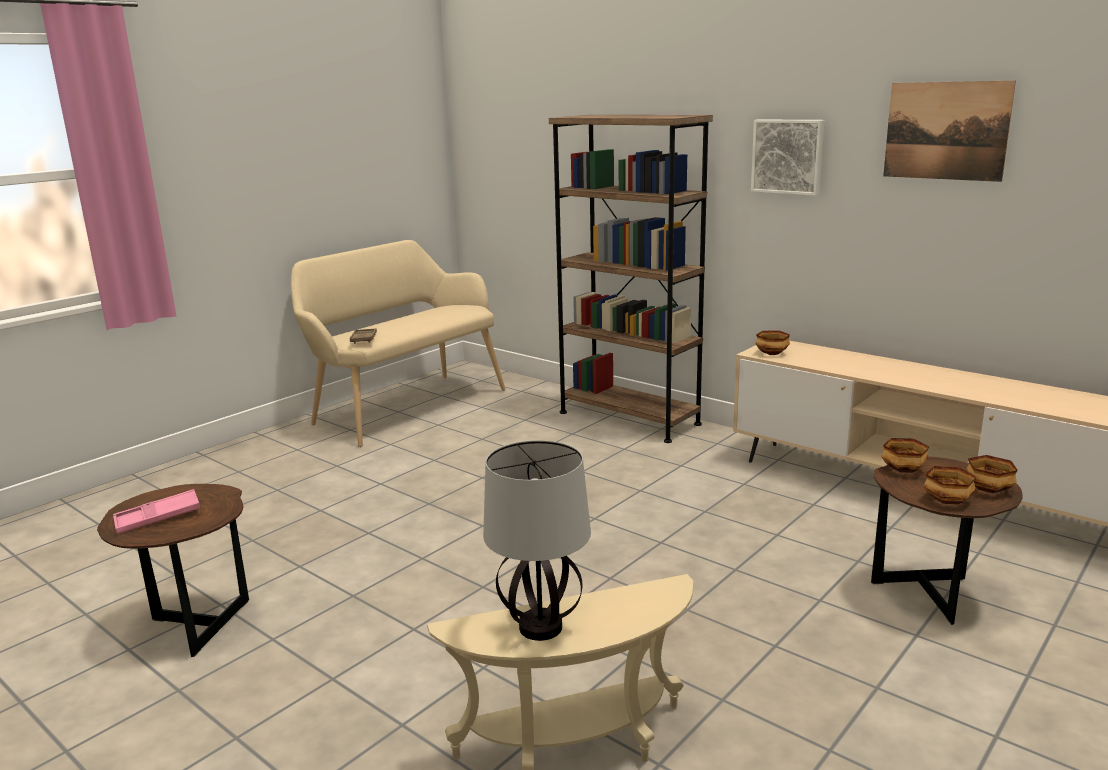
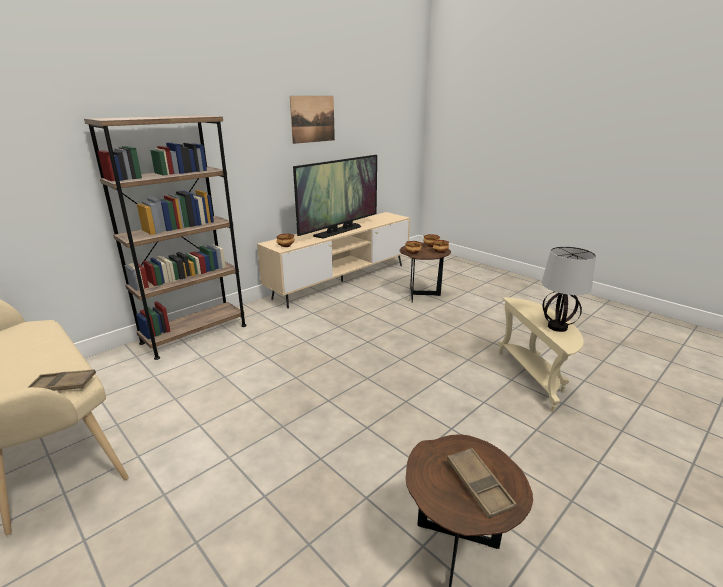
camera: 85 degrees left, 5 degrees up
pink tray [113,489,200,534] -> brown tray [447,448,517,519]
picture [751,119,825,196] -> none
none -> television [293,155,377,238]

